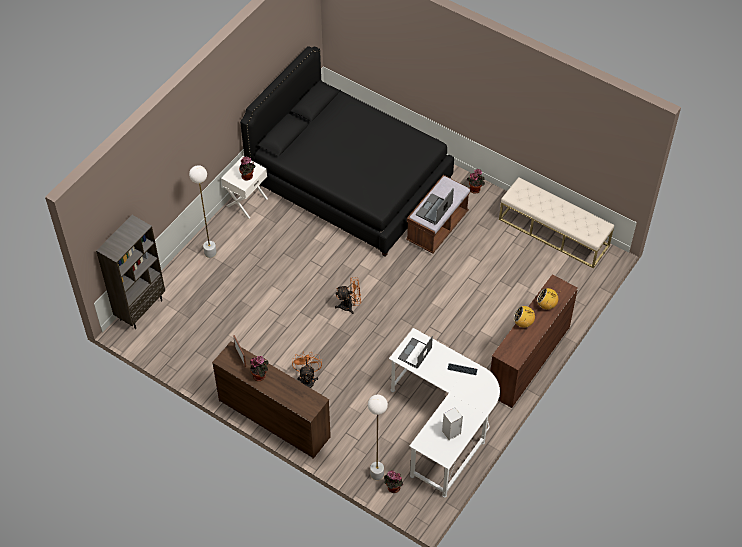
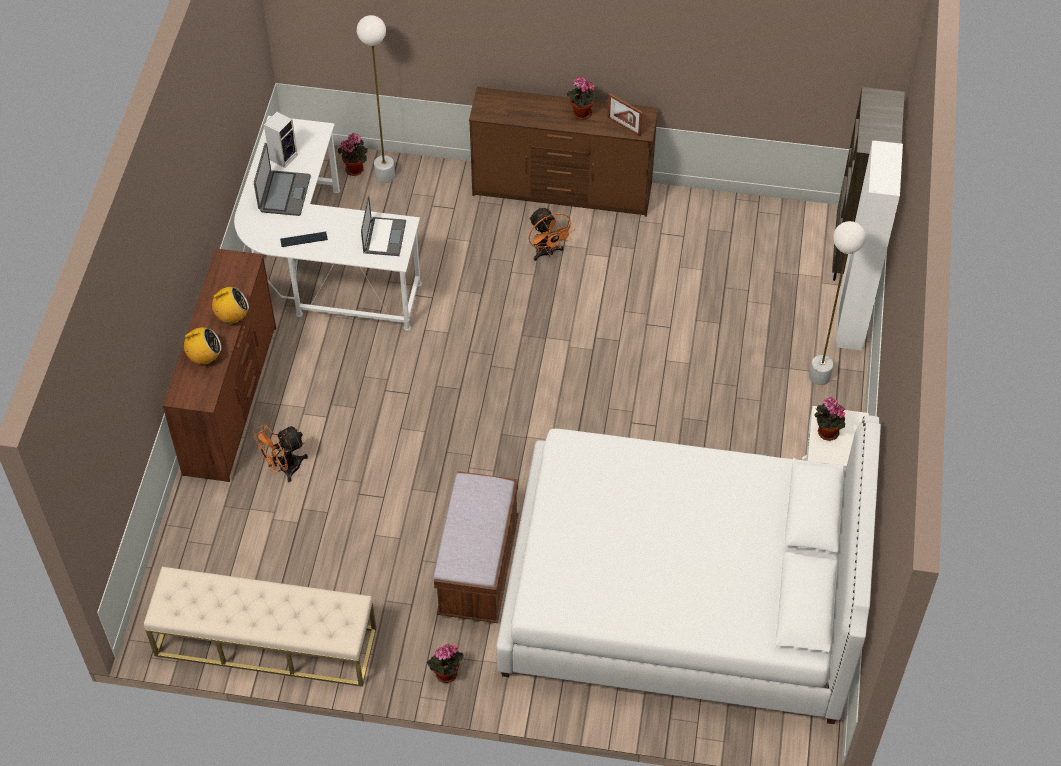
camera: 155 degrees right, 0 degrees up
black bed [240,46,454,257] -> white bed [496,415,881,724]
orange fan [335,277,361,314] -> orange fan moved to [253,424,308,482]
laptop [416,188,454,225] -> laptop moved to [254,143,311,216]
none -> white wardrobe [836,141,903,351]

